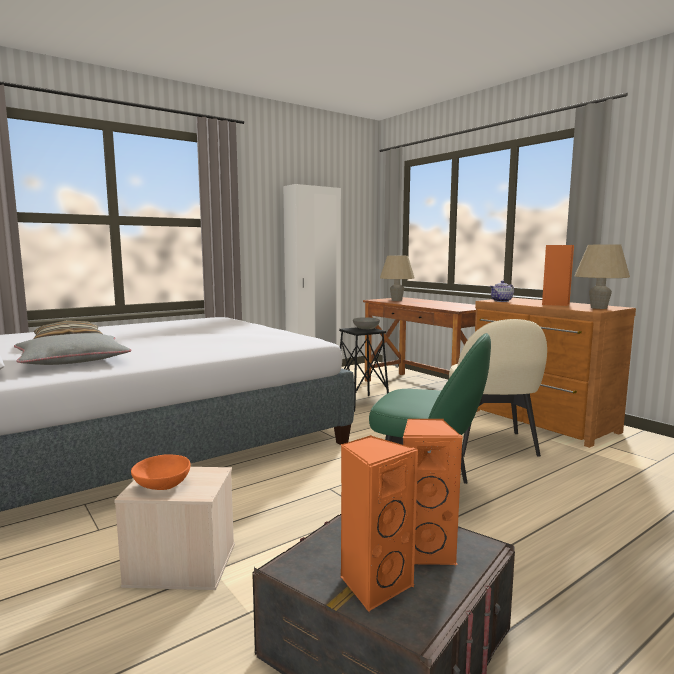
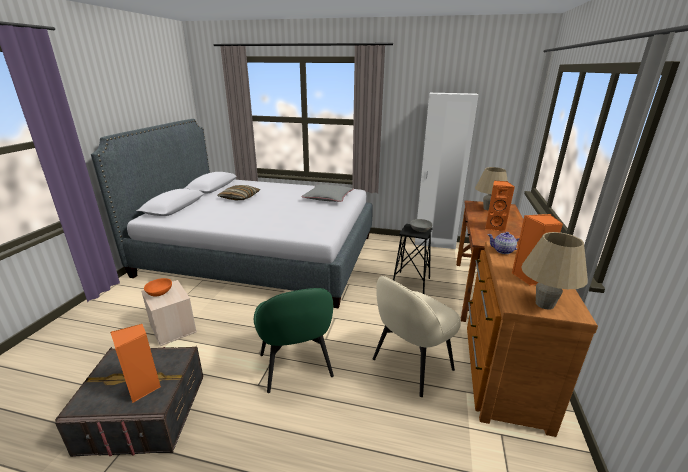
camera: 50 degrees right, 15 degrees up
grey pillow [14,333,132,365] -> grey pillow moved to [301,184,354,202]
orange speaker [340,435,418,611] -> orange speaker moved to [485,181,515,231]

